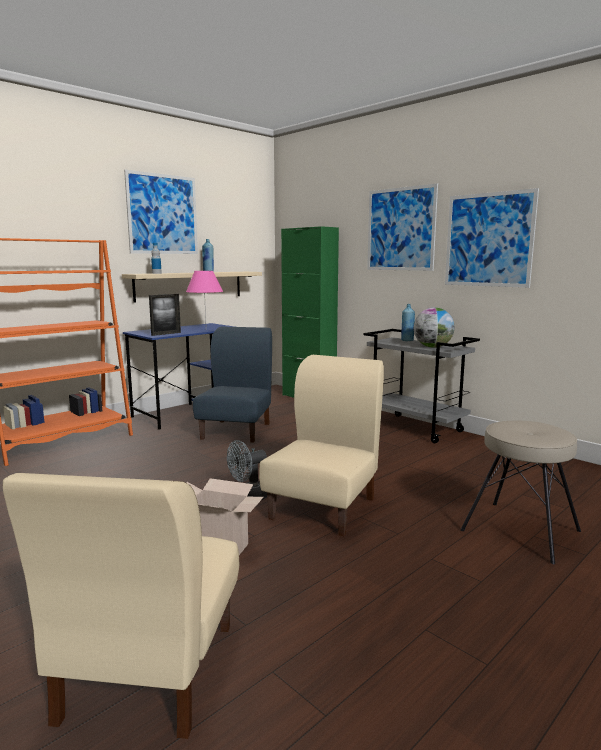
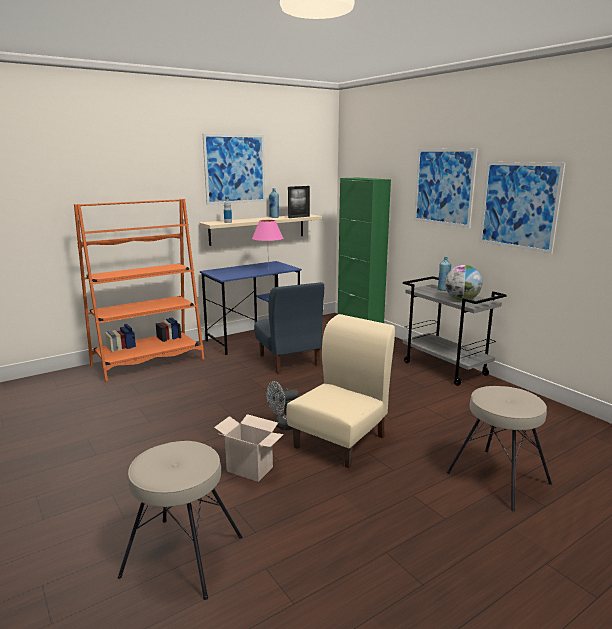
camera: 10 degrees right, 5 degrees up
beige chair [3,473,239,739] -> beige stool [118,441,242,600]
picture frame [149,294,181,336] -> picture frame moved to [288,186,310,218]
blue chair [193,327,272,443] -> blue chair turned 135 degrees clockwise [254,282,324,374]

